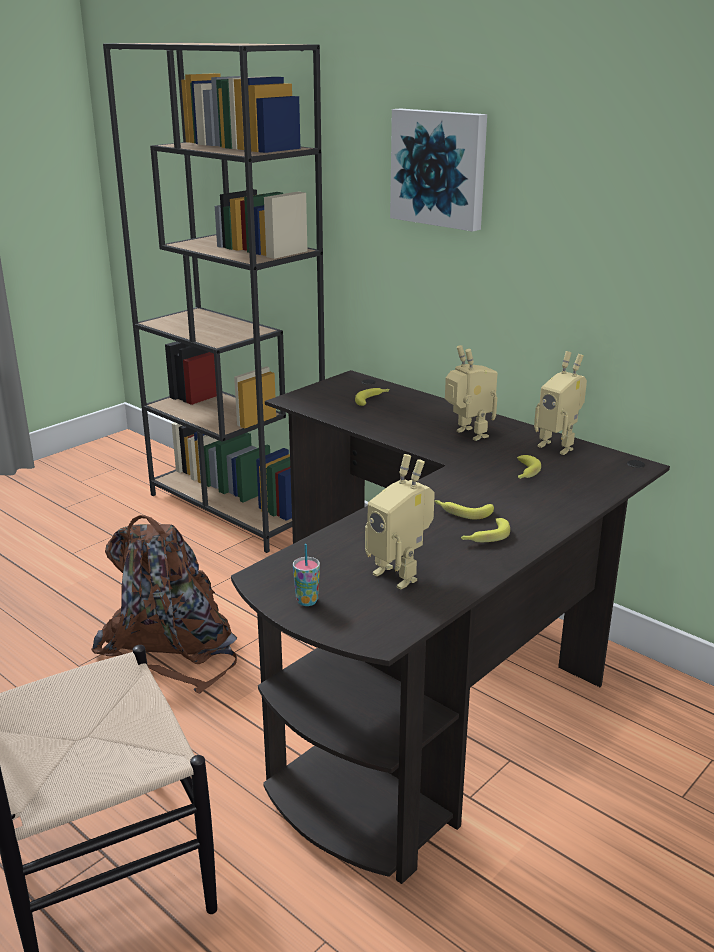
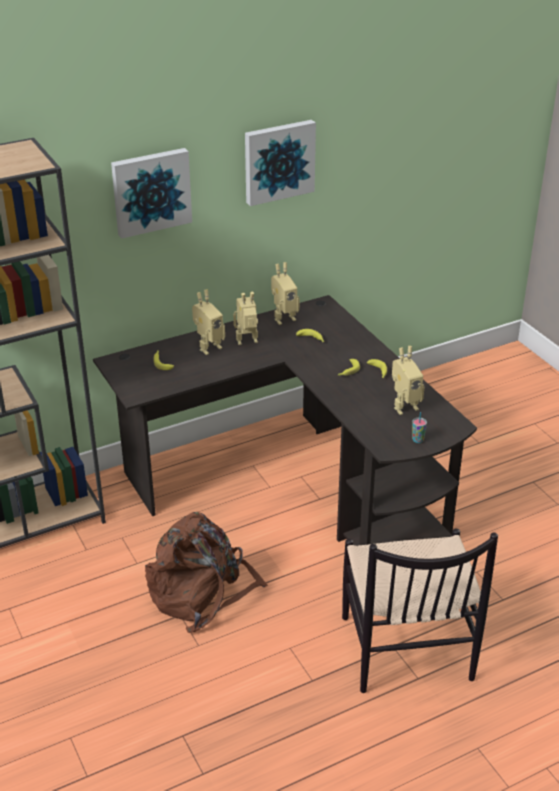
camera: 70 degrees left, 10 degrees up
none -> toy robot [192,290,225,355]
none -> picture [245,120,316,206]

